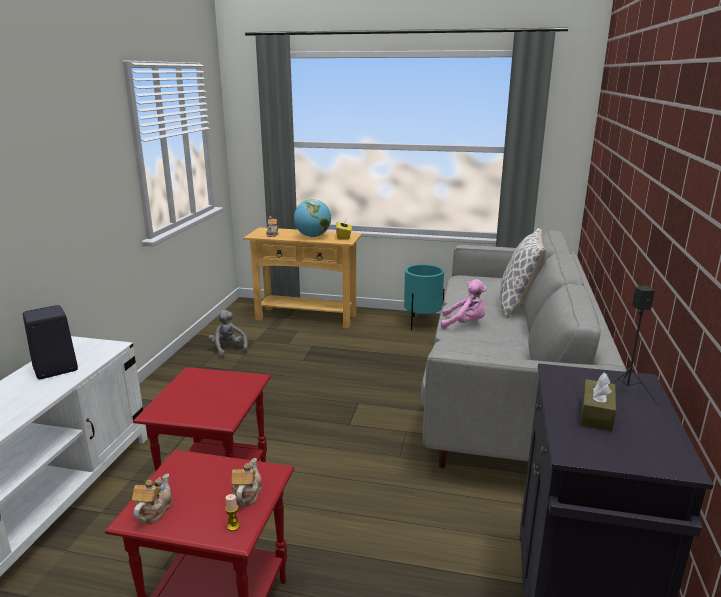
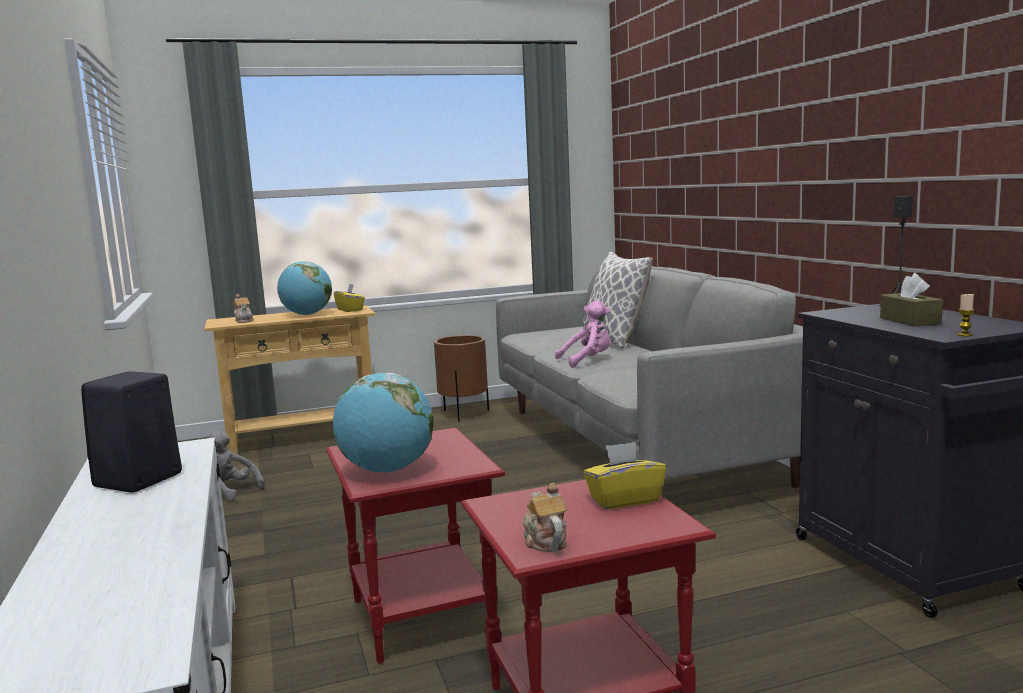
camera: 30 degrees left, 10 degrees down
candle [225,494,240,531] -> candle moved to [957,294,974,336]
teapot [231,458,262,506] -> yellow tissue box [583,442,666,509]
turquoise planter [404,264,444,331] -> brown planter [434,335,489,422]
none -> globe [333,373,434,472]

